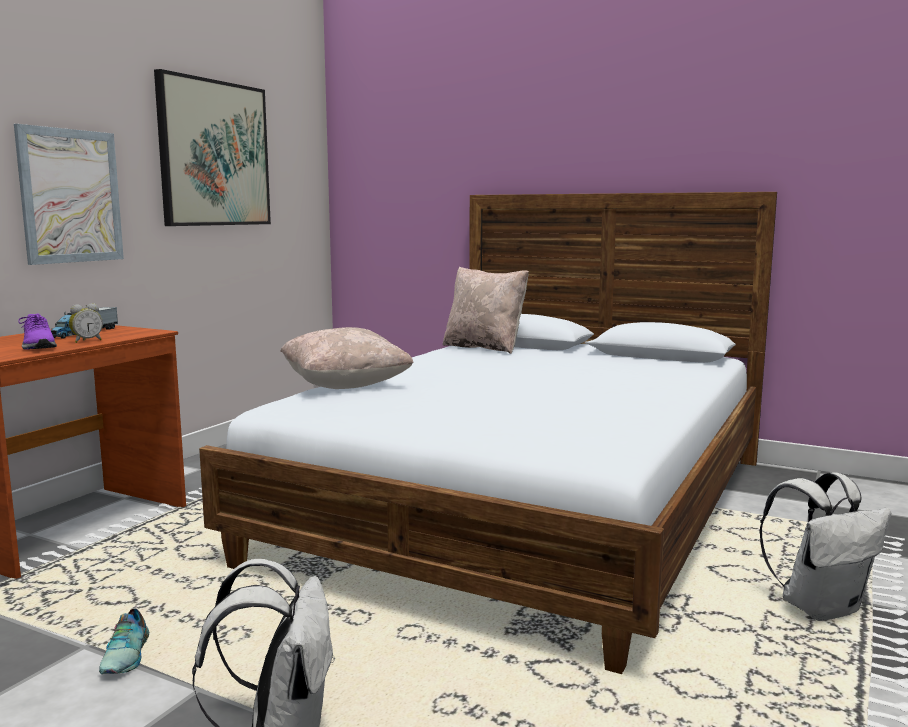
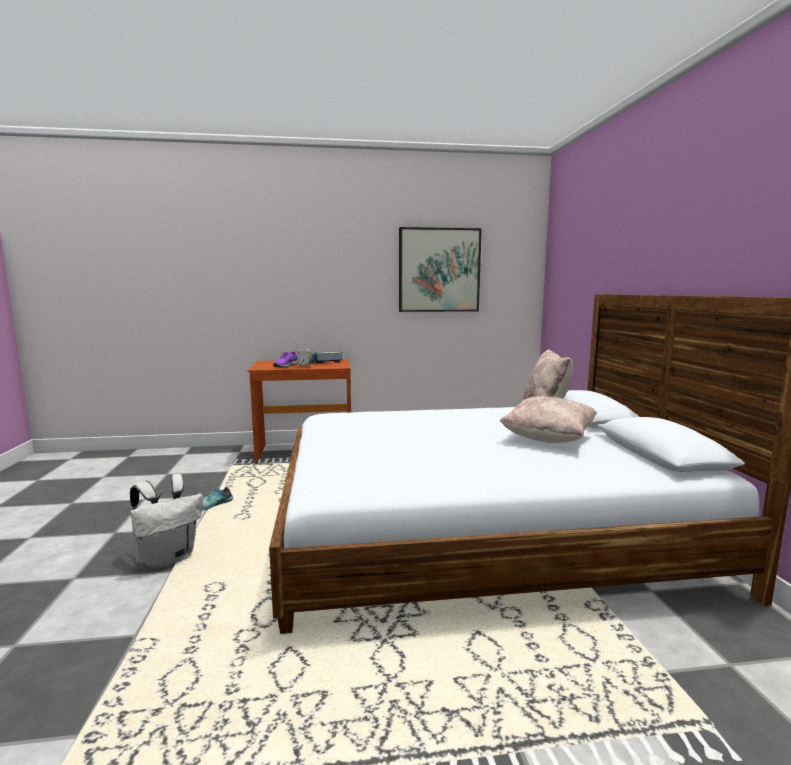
camera: 55 degrees right, 0 degrees up
picture [14,124,124,265] -> none
beige pillow [280,327,414,389] -> beige pillow moved to [500,396,597,443]
white backpack [759,472,891,621] -> none

